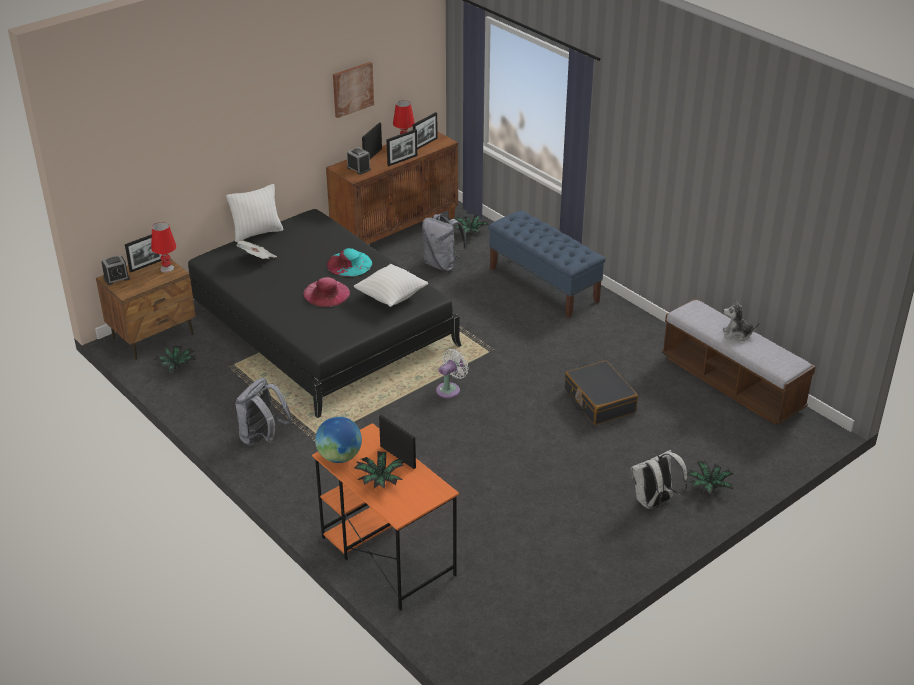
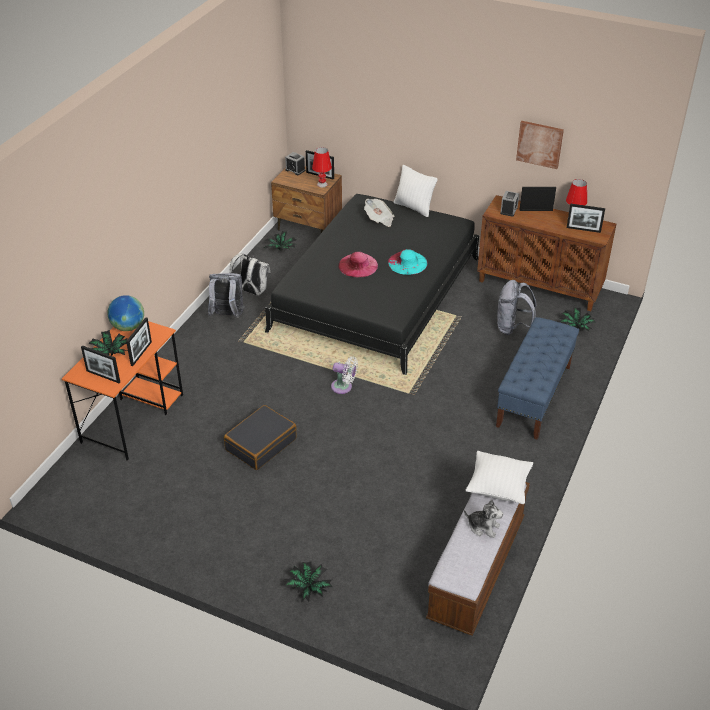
camera: 65 degrees right, 5 degrees up
white pillow [354,264,428,307] -> white pillow moved to [466,451,533,504]
picture frame [387,129,417,166] -> picture frame moved to [81,345,120,383]
black suitcase [565,360,638,425] -> black suitcase moved to [224,405,297,470]
white backpack [631,450,687,509] -> white backpack moved to [230,253,271,296]
plush toy [723,300,760,341] -> plush toy turned 135 degrees clockwise [464,499,503,538]

